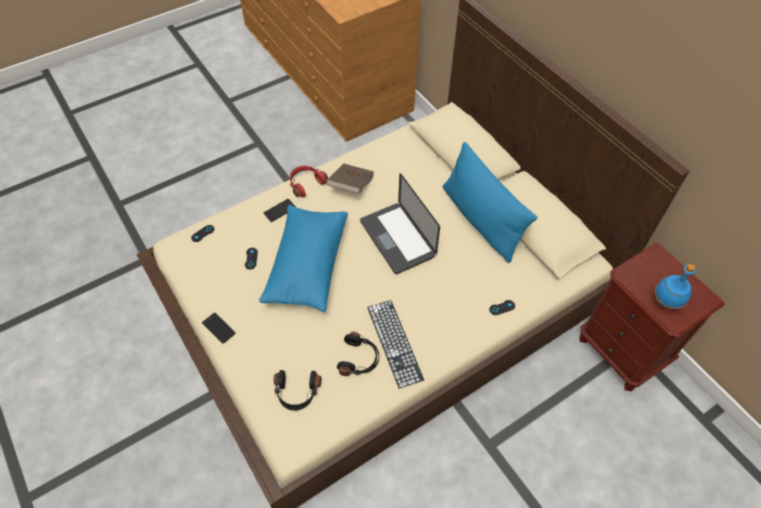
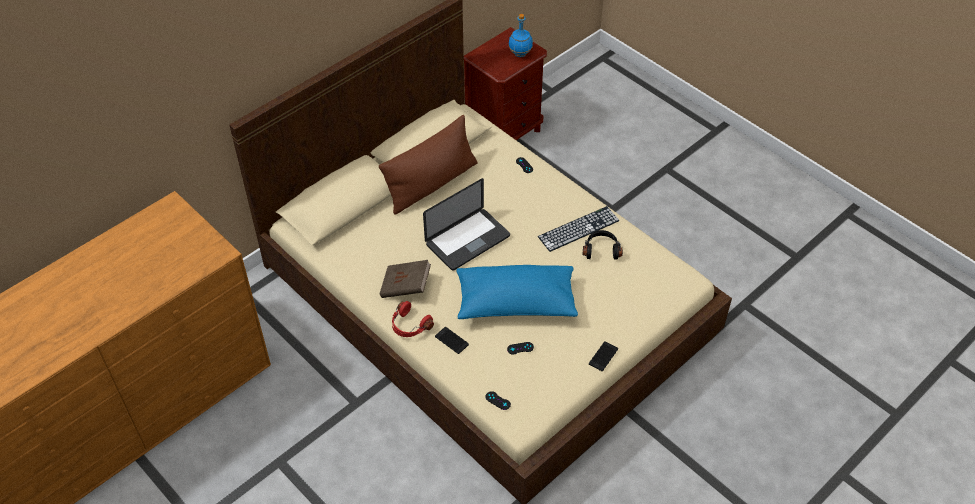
camera: 100 degrees left, 5 degrees down
black headphones [274,370,321,411] -> none
blue pillow [442,142,537,263] -> brown pillow [379,115,477,215]

